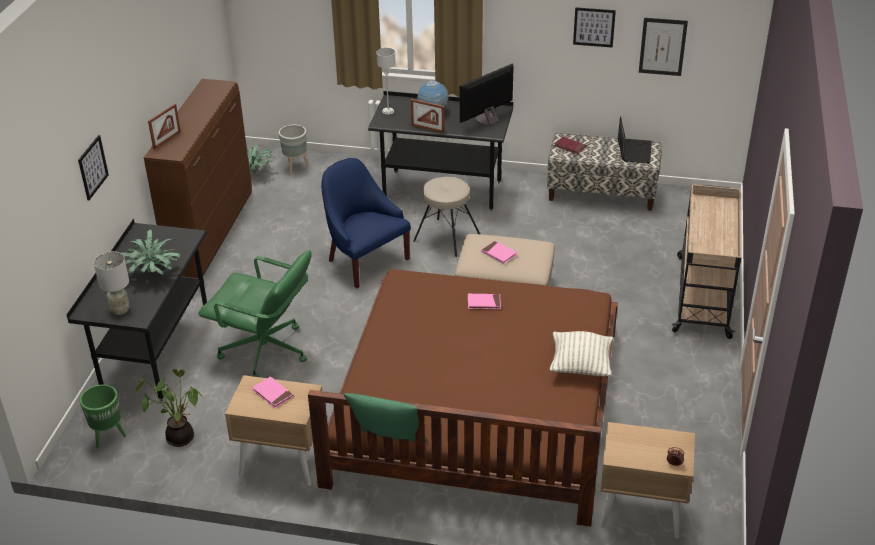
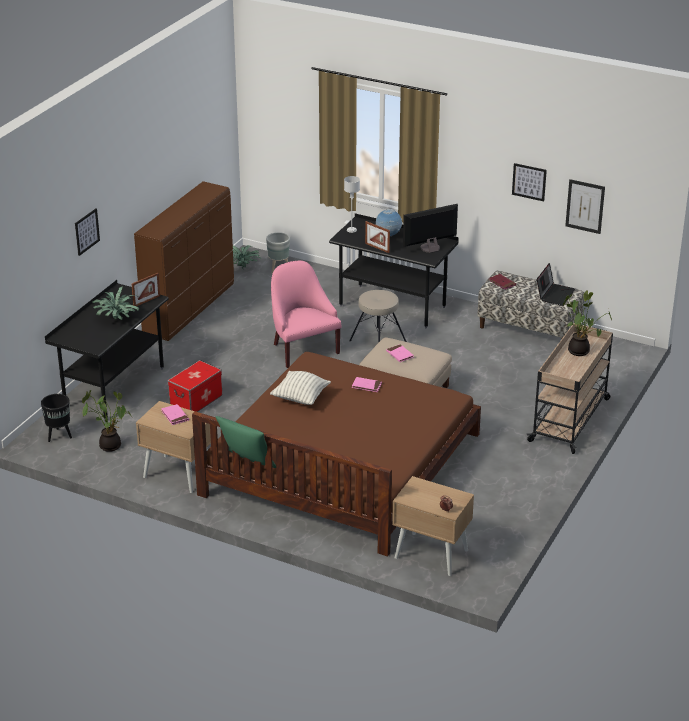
camera: 15 degrees right, 5 degrees down
green planter [79,384,126,448] -> black planter [41,394,72,442]
grey table lamp [94,251,129,315] -> none
picture frame [148,104,181,149] -> picture frame moved to [132,273,160,306]
green office chair [198,250,312,377] -> storage box [168,360,222,412]
blue armchair [321,158,411,288] -> pink armchair [271,261,342,368]
pillow [550,331,613,376] -> pillow moved to [270,371,331,405]
none -> potted plant [563,290,612,356]

